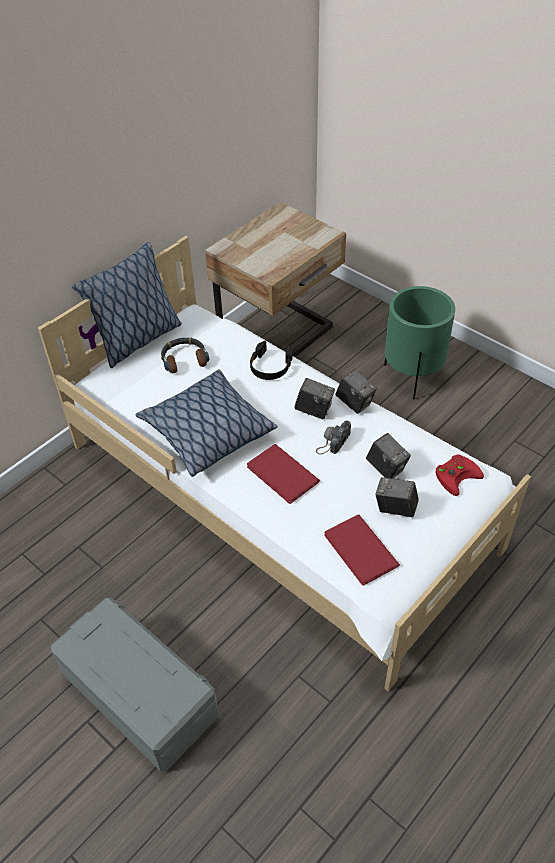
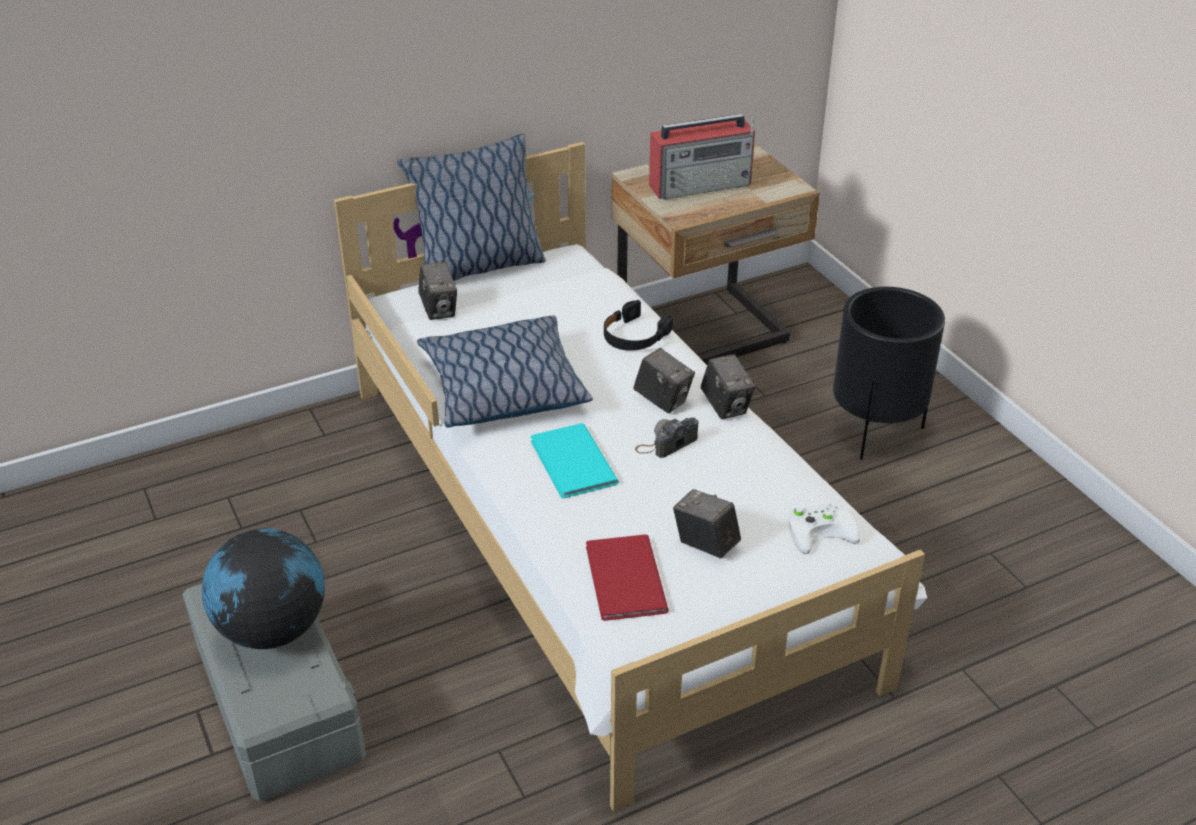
camera: 20 degrees right, 10 degrees down
headphones [161,337,209,373] -> none
red book [247,444,320,504] -> turquoise book [531,423,619,498]
camera [366,433,411,479] -> camera moved to [418,262,457,320]
green planter [384,286,455,399] -> black planter [833,287,945,460]
red game controller [435,454,484,496] -> white game controller [789,502,860,554]
none -> globe [202,529,325,649]
none -> radio [649,114,755,199]

